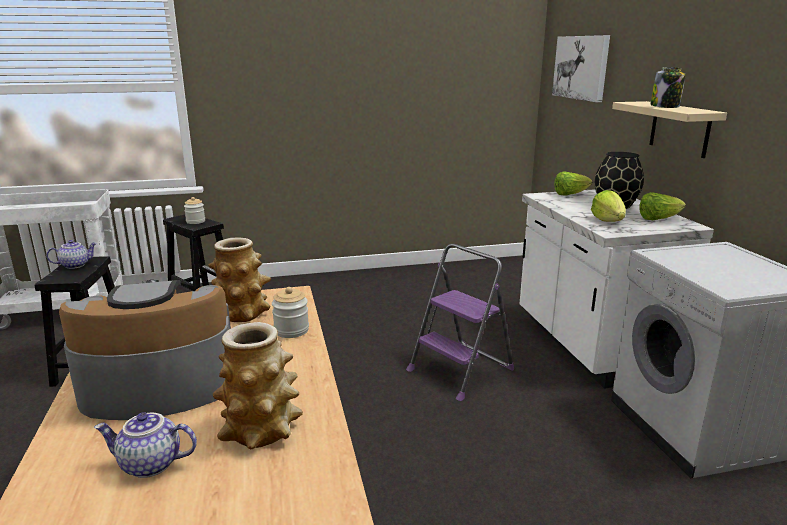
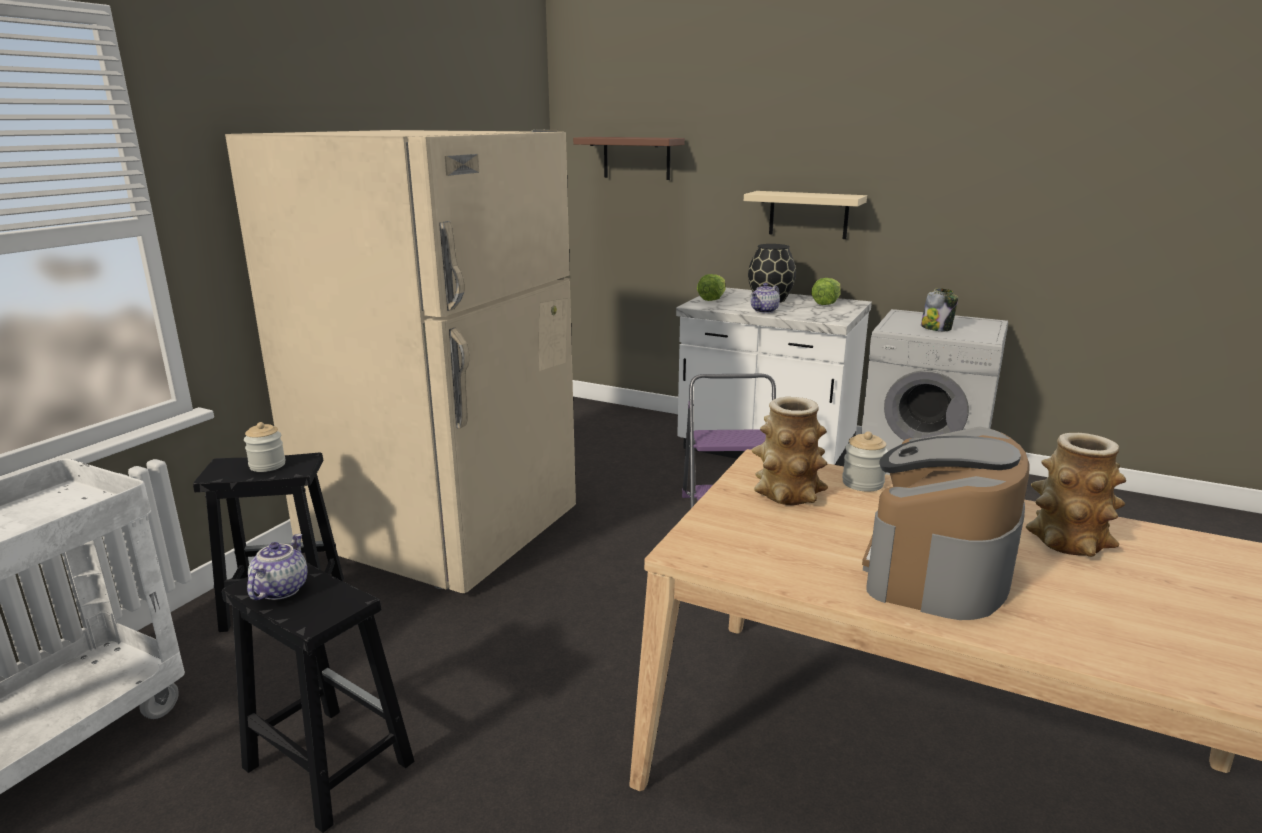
camera: 50 degrees left, 0 degrees up
teapot [94,412,197,478] -> teapot moved to [751,283,780,313]
picture [552,35,610,102] -> brown shelf [573,137,685,180]
lettuce [591,190,626,222] -> none
jar [651,67,686,108] -> jar moved to [921,288,958,331]
none -> beige fridge [225,129,576,593]

